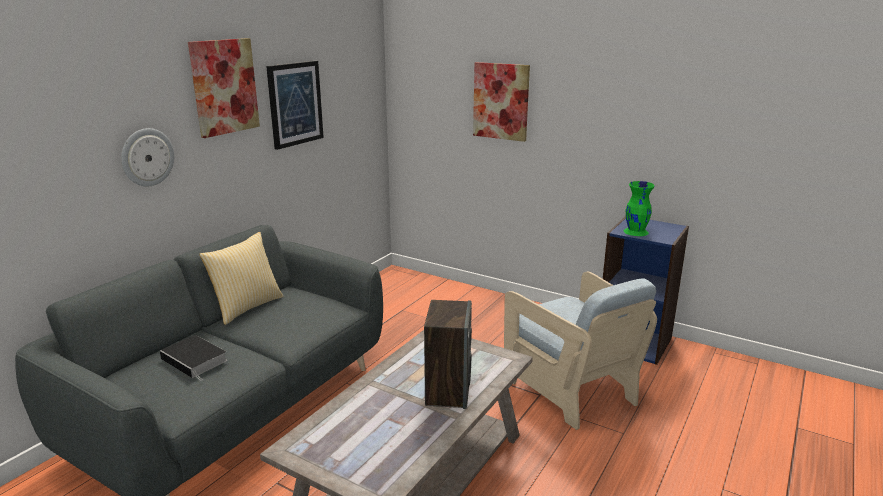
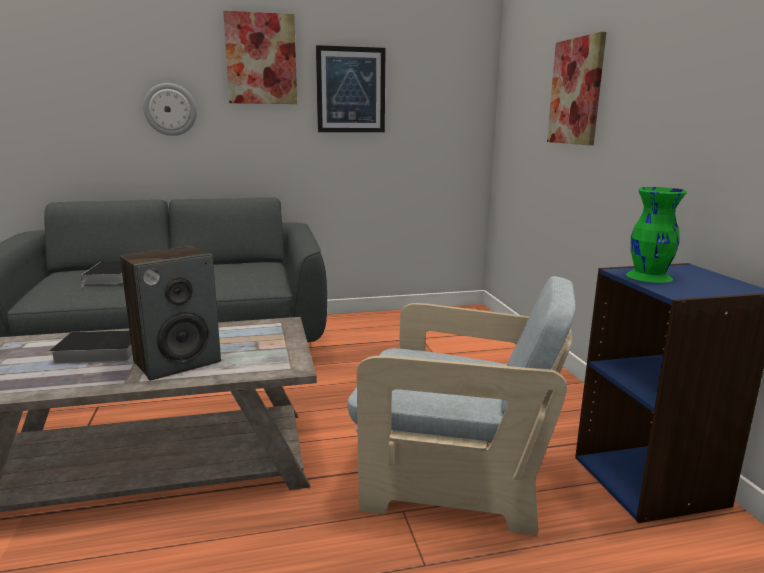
camera: 45 degrees right, 5 degrees down
pillow [199,232,284,325] -> none
beige armchair [504,271,657,430] -> beige armchair turned 90 degrees counterclockwise [348,276,576,535]
none -> book [50,330,133,364]

